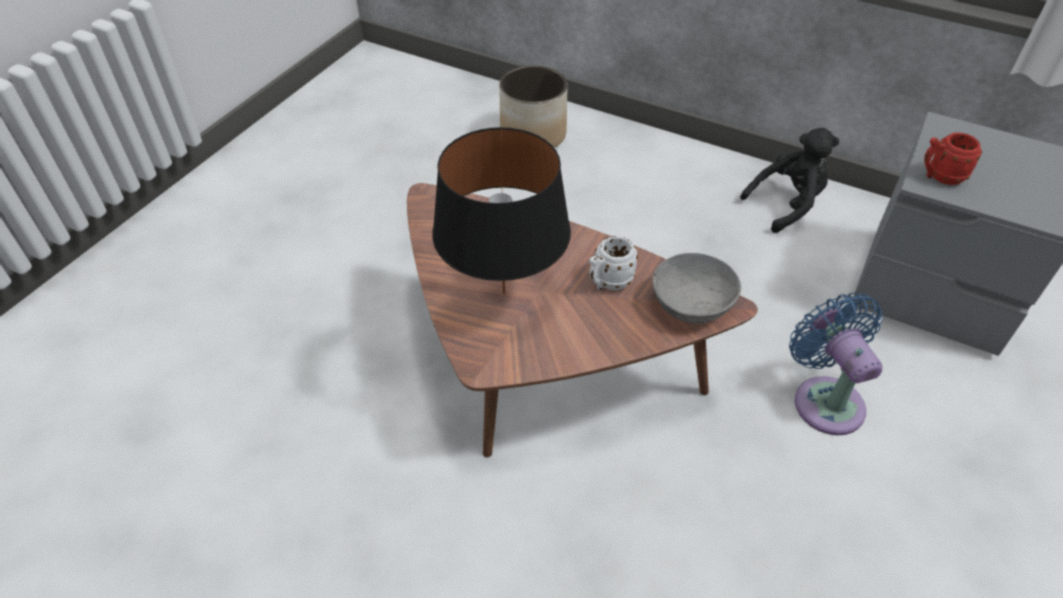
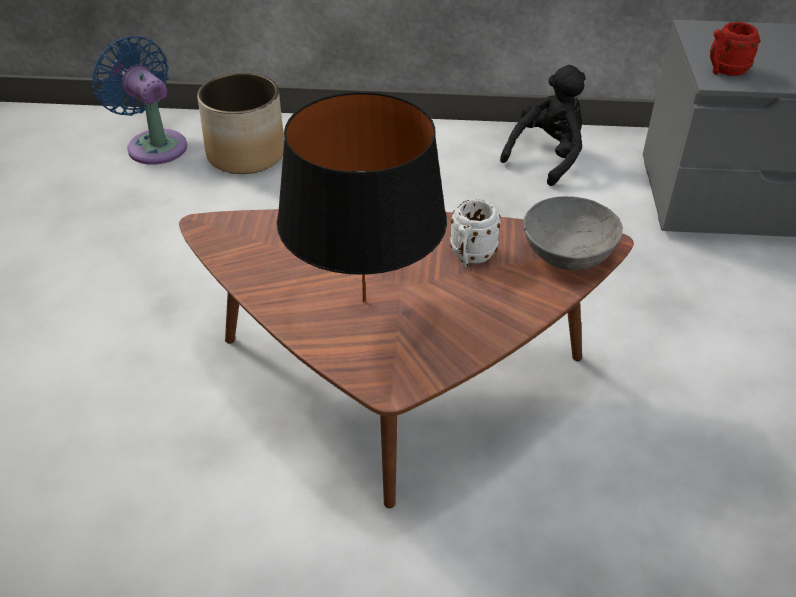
camera: 25 degrees left, 5 degrees down
blue fan [789,293,883,435] -> blue fan moved to [92,36,187,165]

